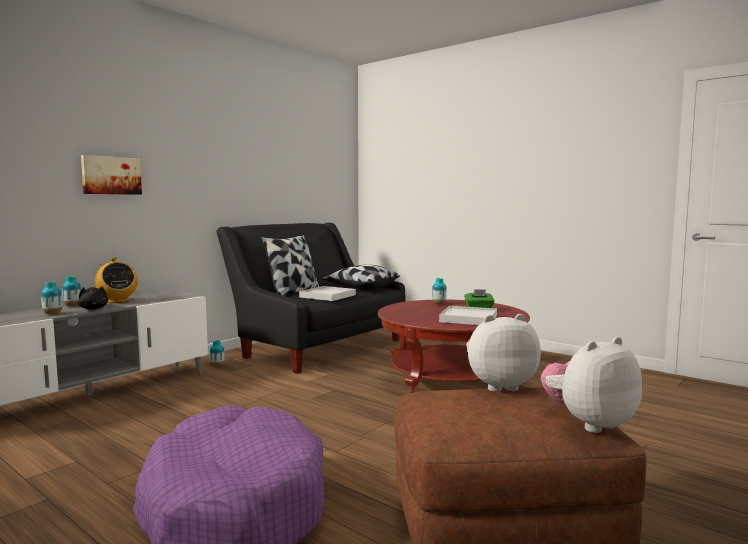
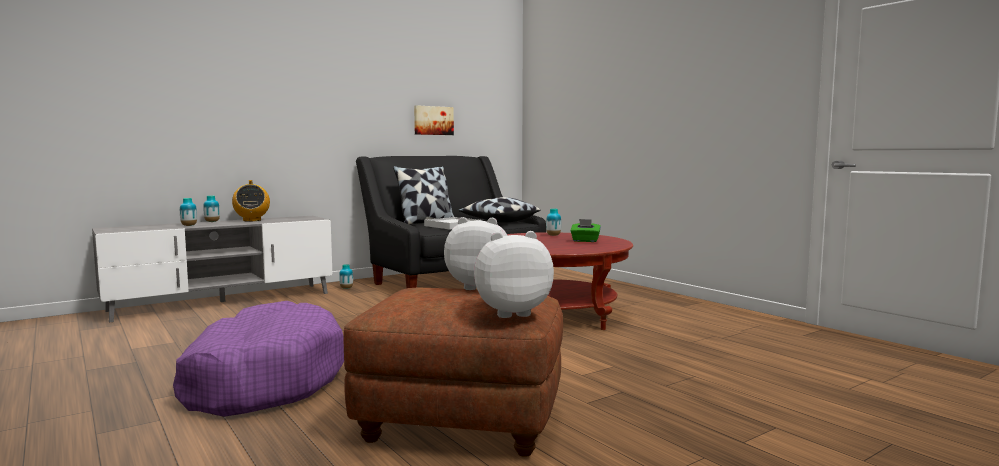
camera: 15 degrees right, 0 degrees up
black plush toy [77,286,108,310] -> none
picture [81,155,142,195] -> picture moved to [414,105,454,135]
white tray [439,306,497,325] -> none

